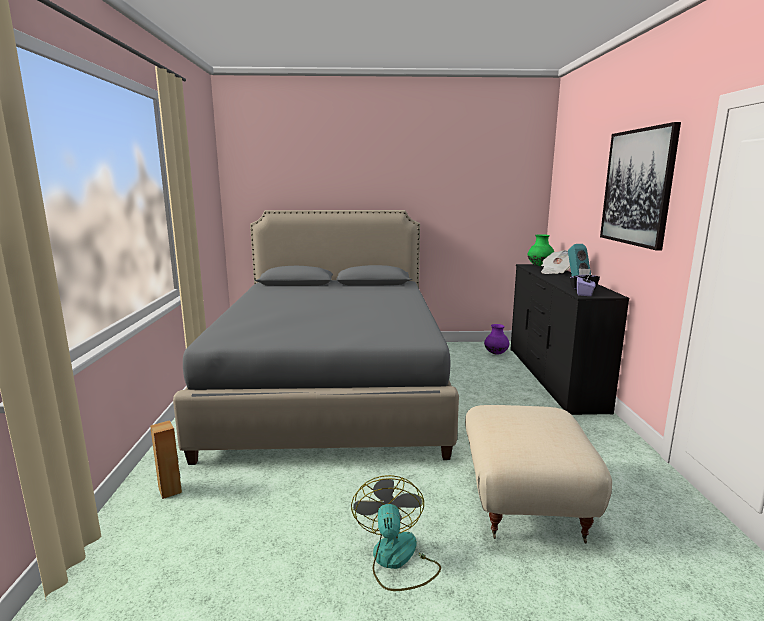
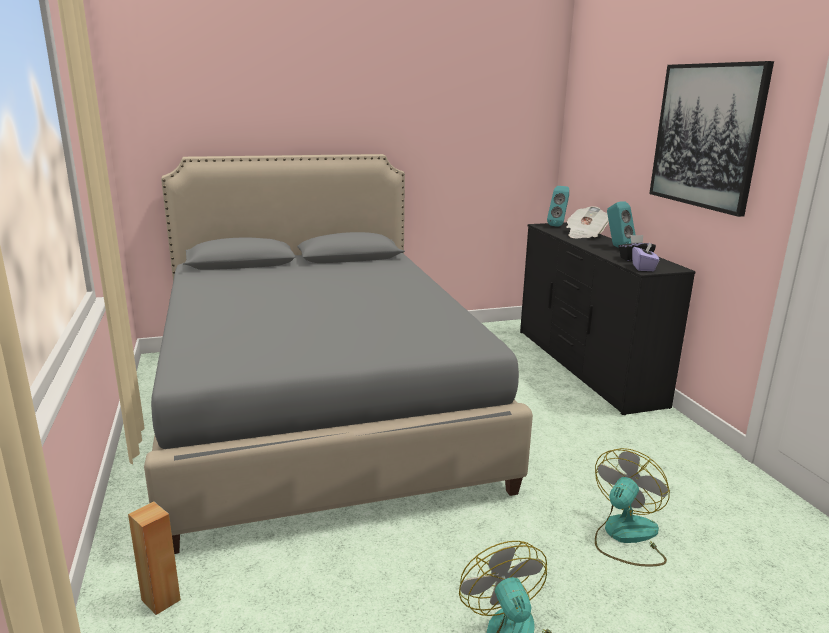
camera: 15 degrees left, 5 degrees up
beige ottoman [465,405,612,543] -> fan [595,448,670,566]
purple vase [484,324,509,355] -> none
green vase [528,234,554,266] -> turquoise speaker [547,186,569,227]

